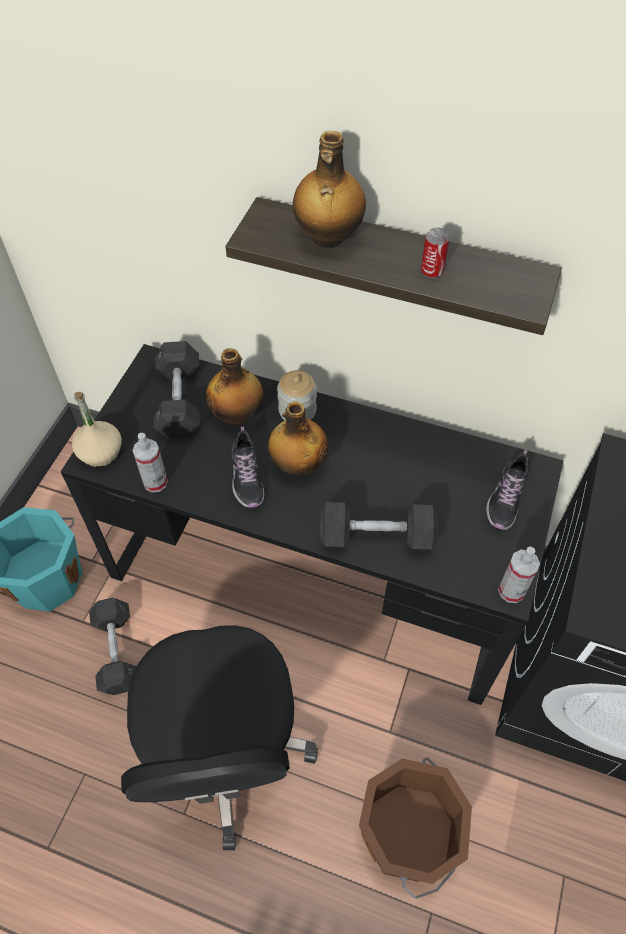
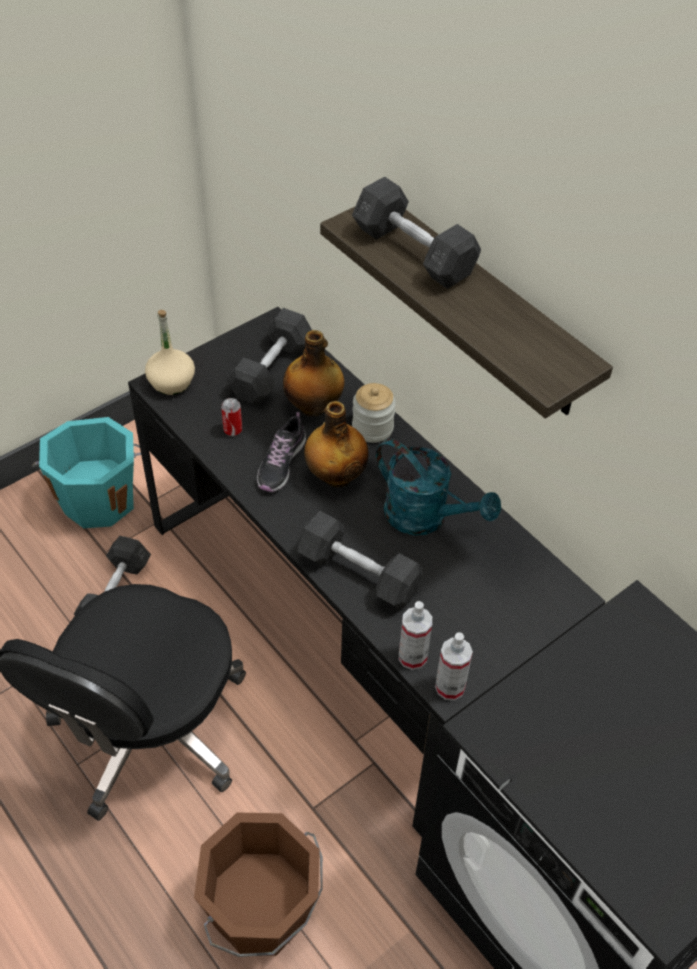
camera: 30 degrees right, 5 degrees down
spray bottle [132,433,168,493] -> spray bottle moved to [398,601,432,670]
bottle [293,131,366,249] -> grey dumbbell [352,177,481,289]
can [421,227,449,279] -> can moved to [221,398,242,436]
shoe [486,450,529,530] -> none
none -> turquoise watering can [376,439,501,536]

